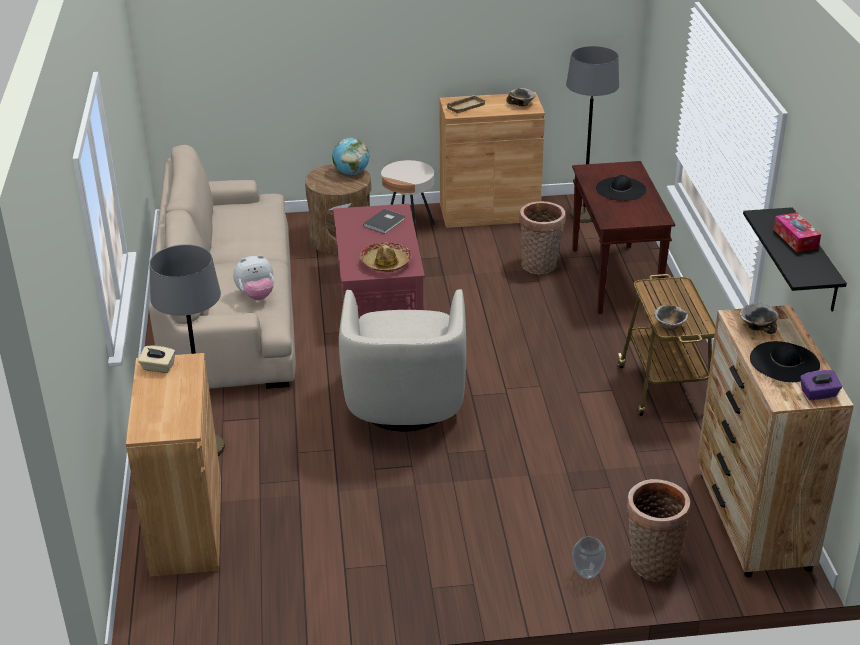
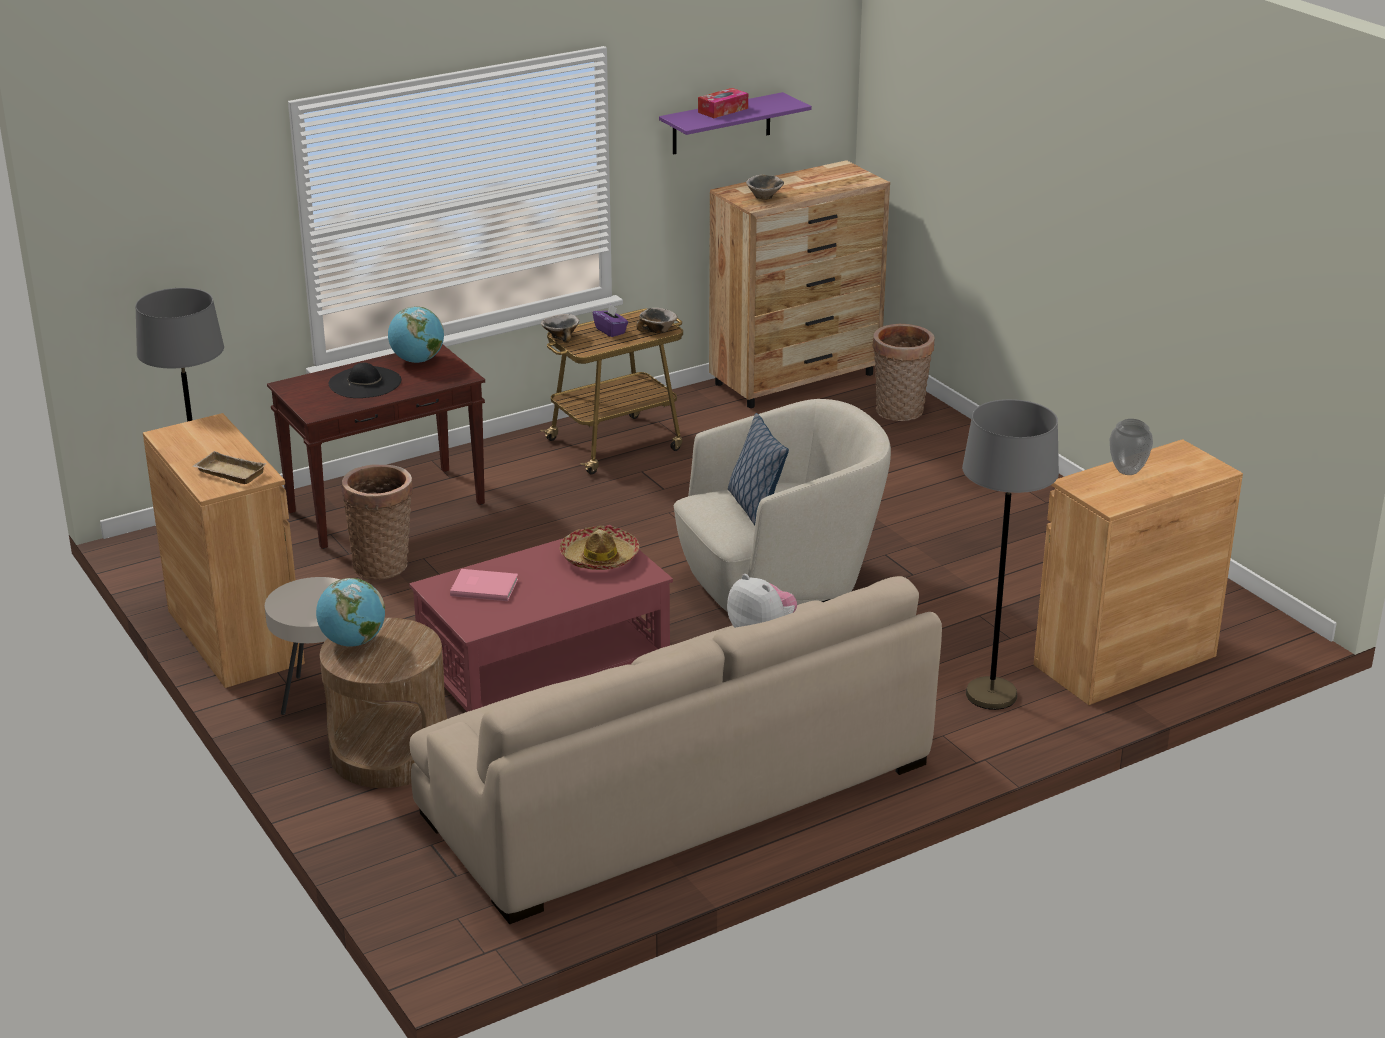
camera: 115 degrees left, 5 degrees down
beige tissue box [138,346,175,373] -> none
grey book [363,209,405,234] -> pink book [450,569,518,601]
bowl [506,88,535,106] -> bowl moved to [541,314,579,343]
vase [572,537,606,579] -> vase moved to [1110,419,1153,475]
black shelf [743,207,847,312] -> purple shelf [659,92,812,155]
black hat [750,341,820,382] -> none
purple tissue box [800,370,842,400] -> purple tissue box moved to [593,304,628,337]
none -> globe [388,307,444,363]
none -> pillow [728,413,789,526]

